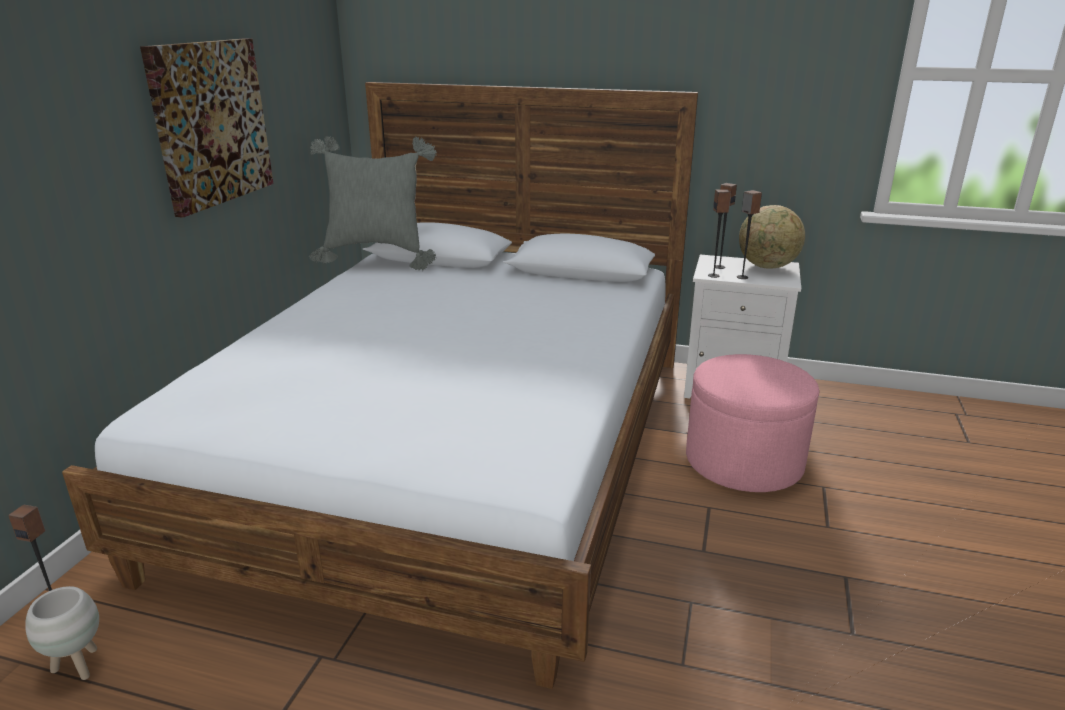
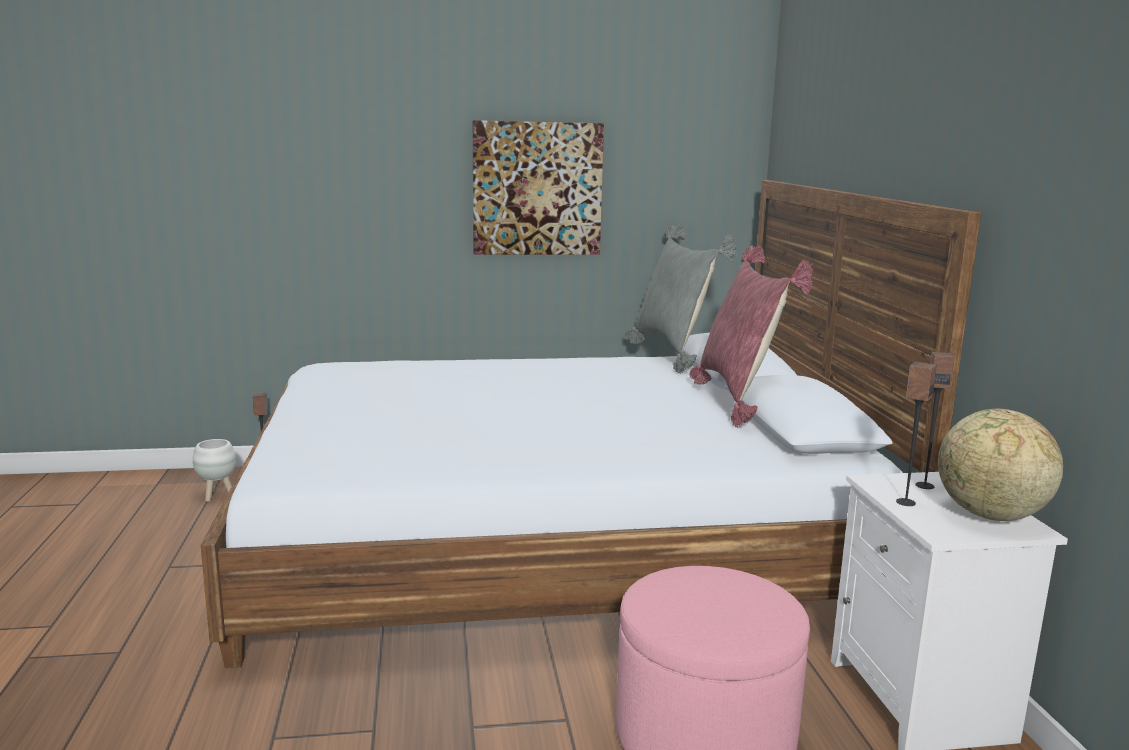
camera: 65 degrees right, 10 degrees down
speaker [708,189,731,278] -> none
none -> red pillow [690,244,814,428]

